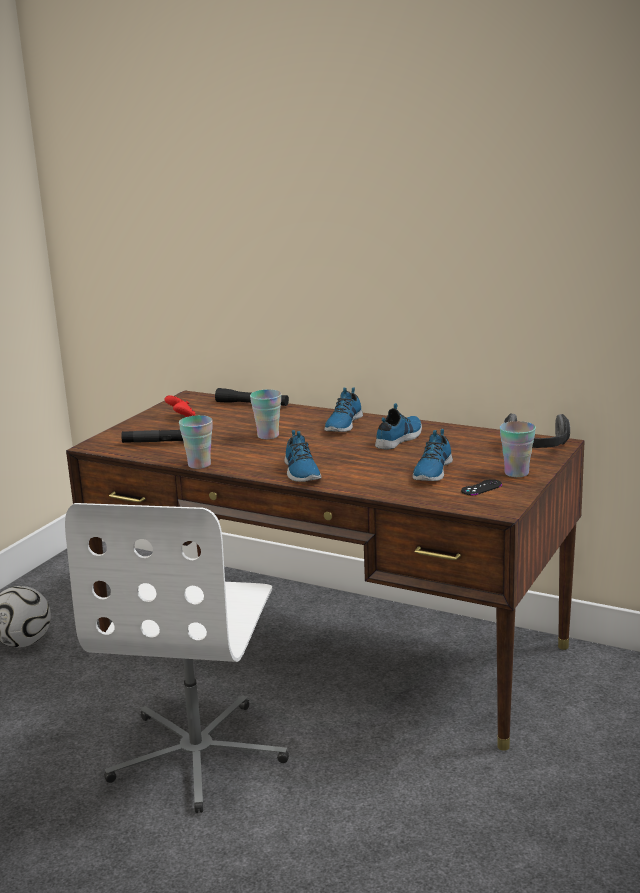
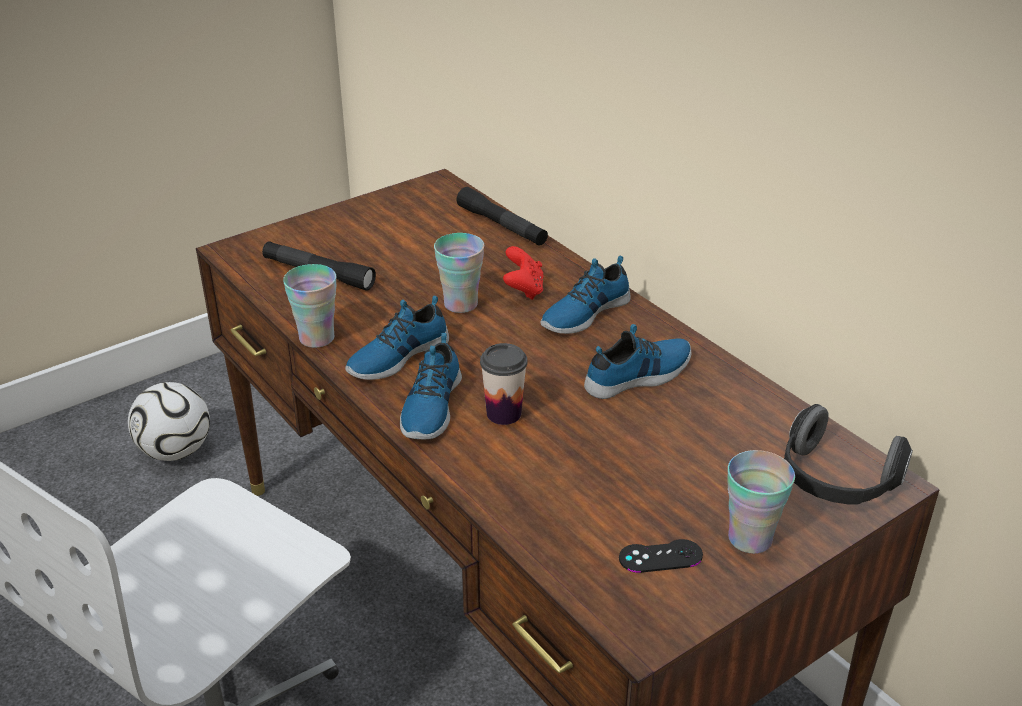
camera: 25 degrees right, 15 degrees up
red game controller [165,395,196,417] -> red game controller moved to [503,246,544,300]
shoe [413,429,453,481] -> shoe moved to [345,296,449,380]
none -> cup [480,343,528,425]

